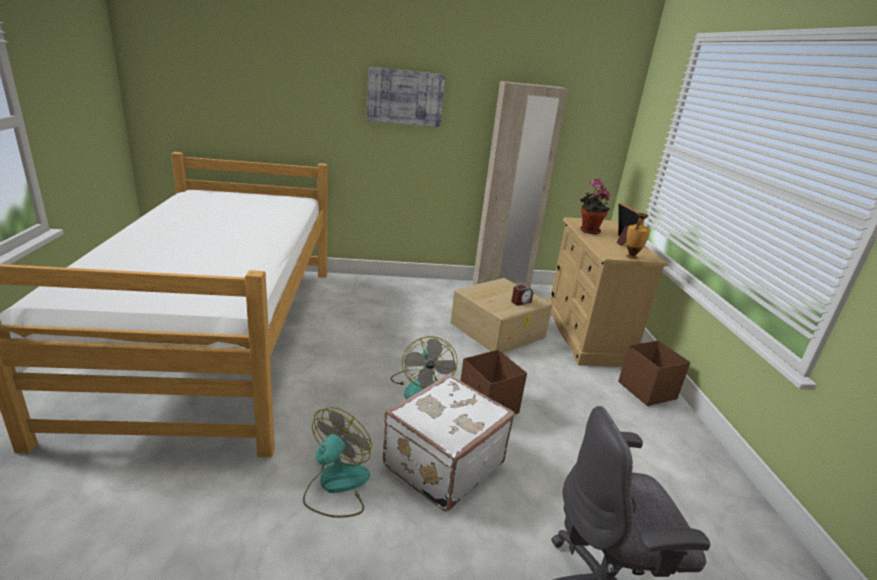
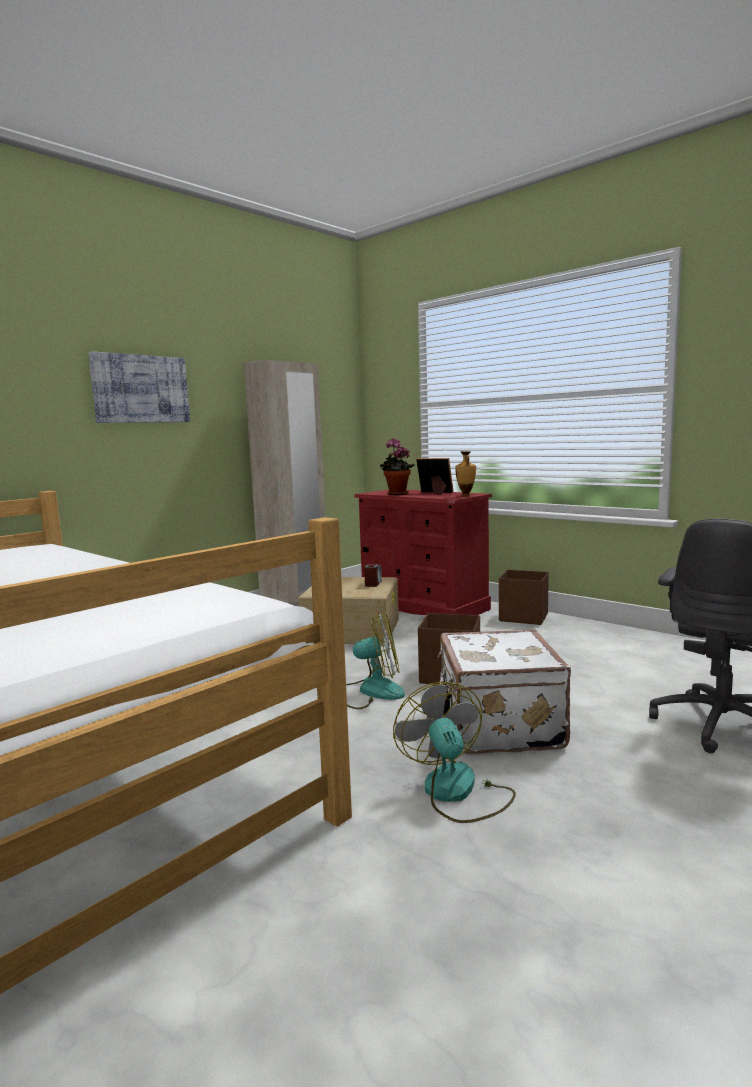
camera: 40 degrees left, 15 degrees down
fan [391,336,458,399] -> fan turned 45 degrees counterclockwise [346,611,405,709]
beige dresser [547,217,667,367] -> red dresser [354,490,492,615]

